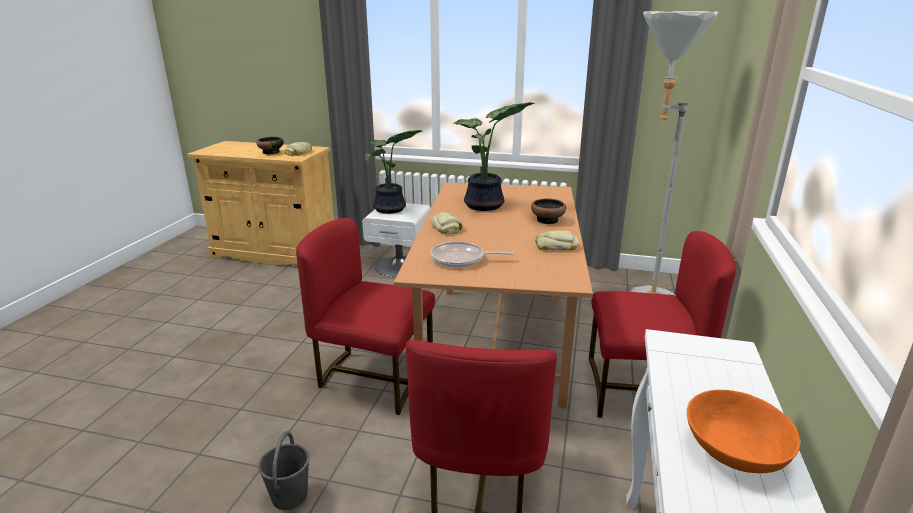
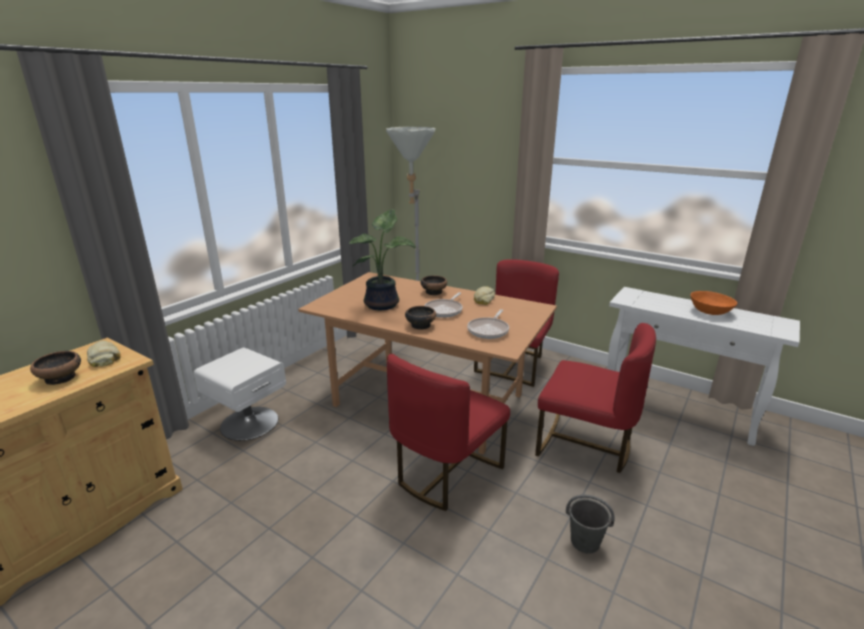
camera: 70 degrees left, 0 degrees up
potted plant [365,130,422,214] -> none
bread [430,212,463,234] -> bowl [405,306,436,330]
none -> frying pan [424,292,463,318]

